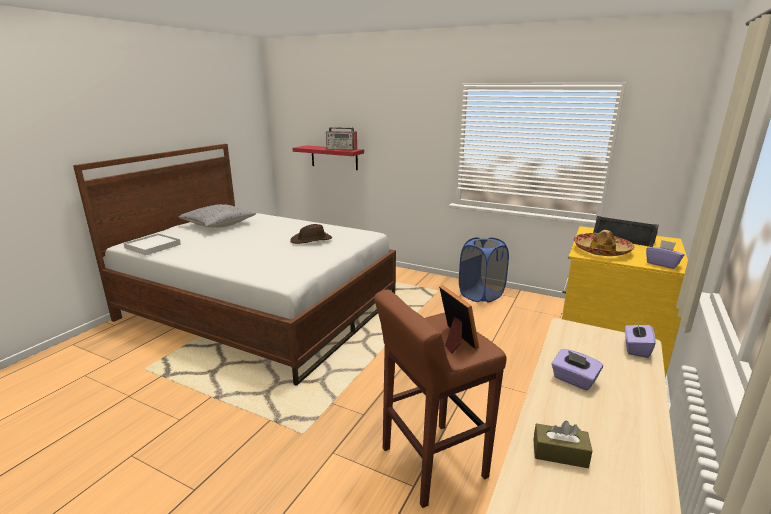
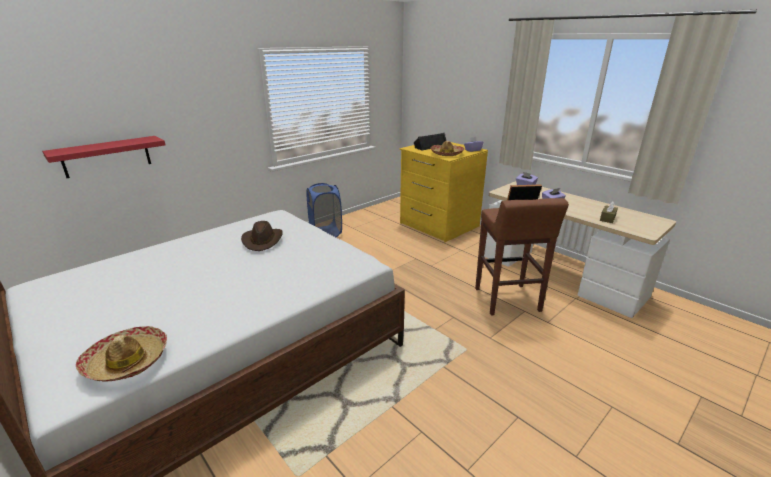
camera: 70 degrees left, 5 degrees up
white tray [124,233,181,255] -> hat [76,326,167,382]
grey pillow [179,204,256,228] -> none
radio [326,127,357,151] -> none

